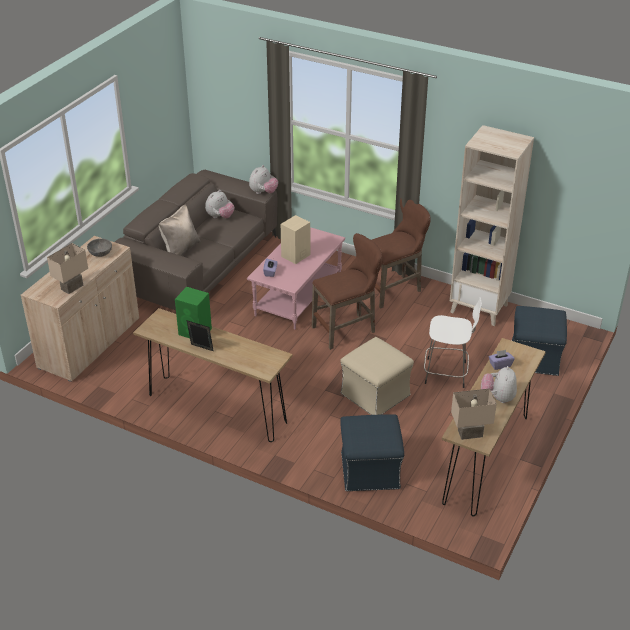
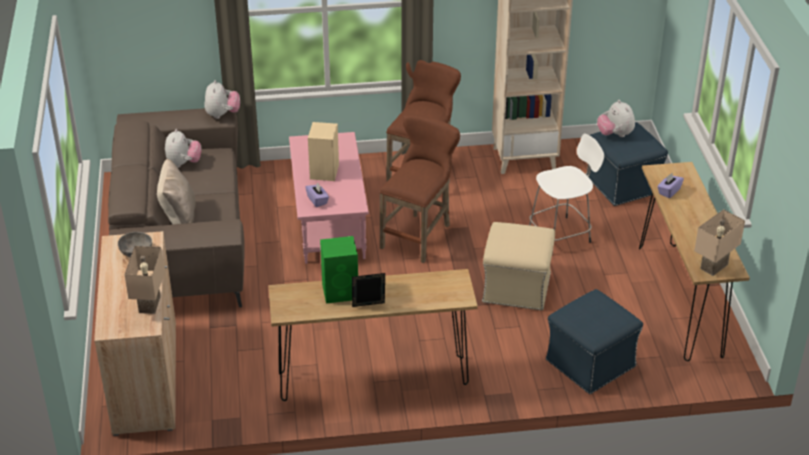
camera: 35 degrees left, 0 degrees up
plush toy [481,366,517,403] -> plush toy moved to [597,100,635,137]

